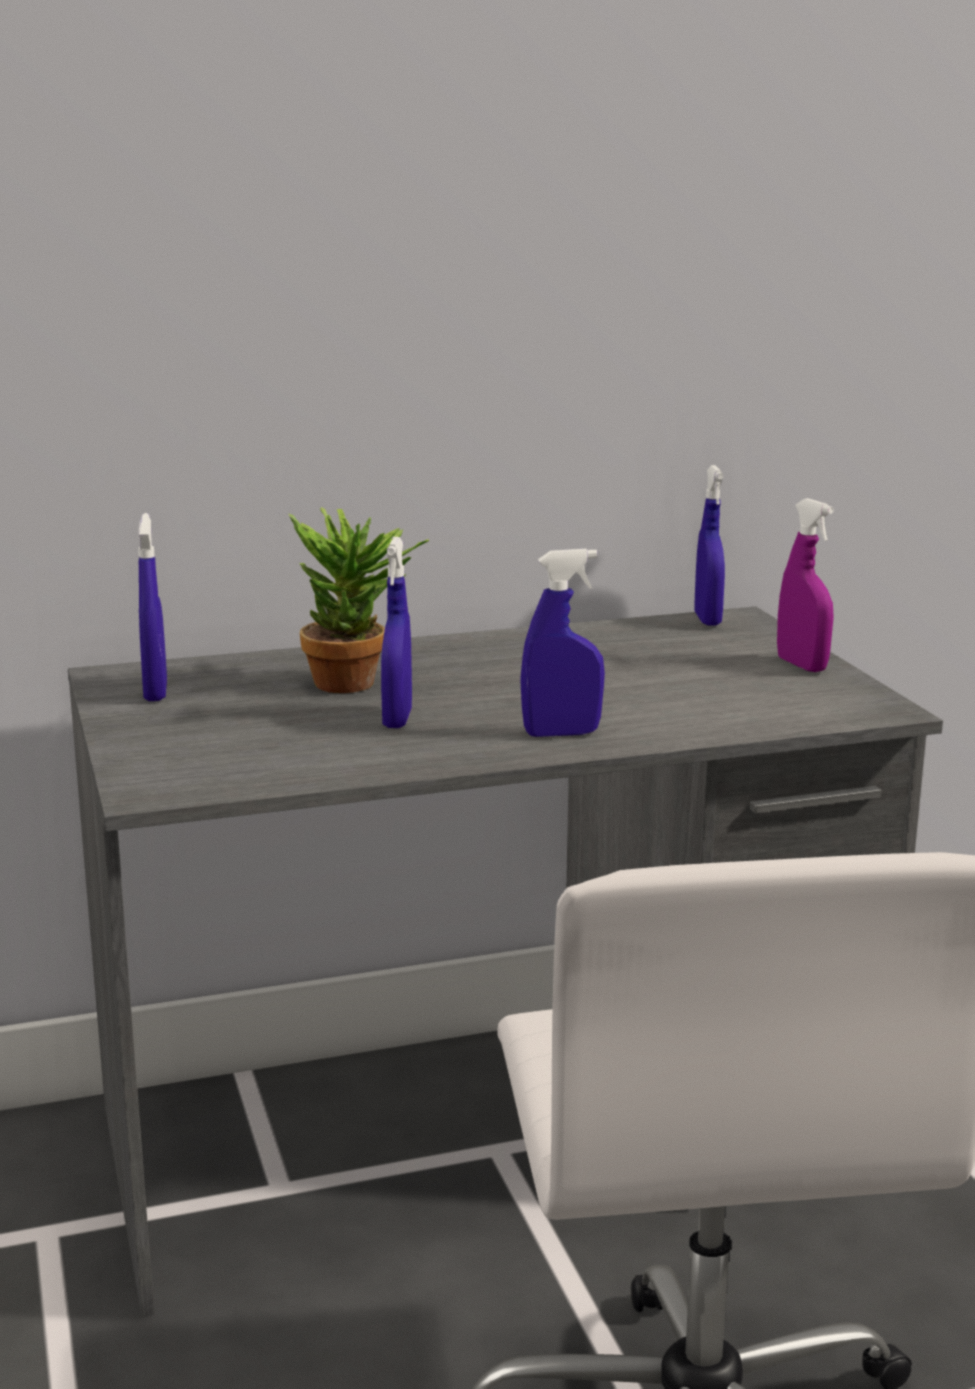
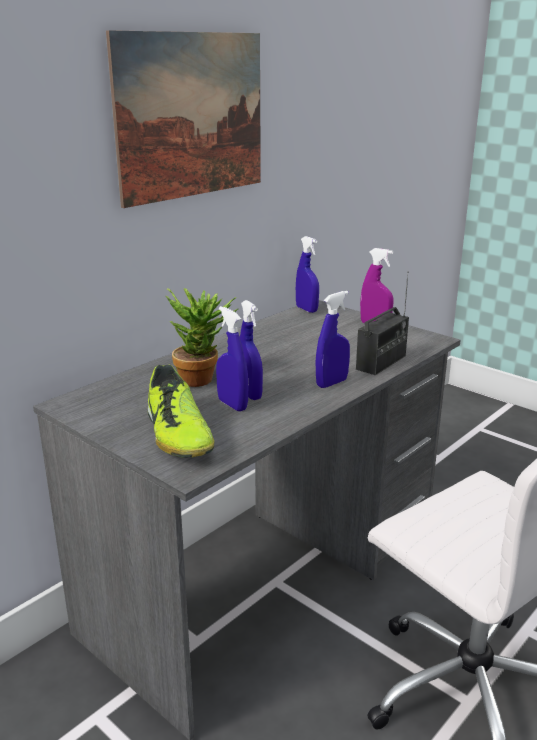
camera: 30 degrees left, 5 degrees up
blue spray bottle [138,513,167,701] -> blue spray bottle moved to [216,306,248,412]
none -> picture [106,30,261,208]
none -> shoe [147,364,214,458]
none -> radio [356,271,409,375]

